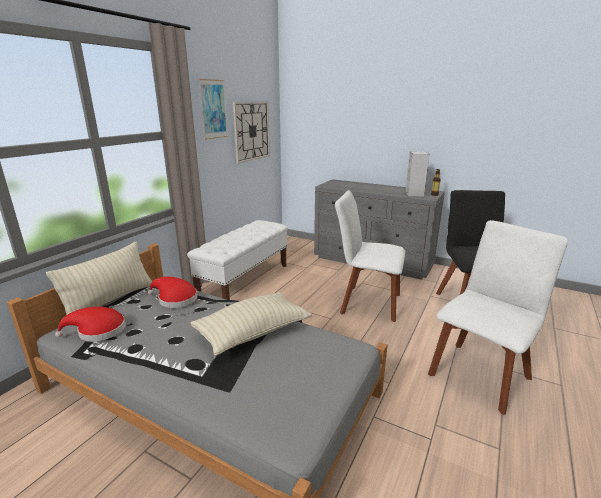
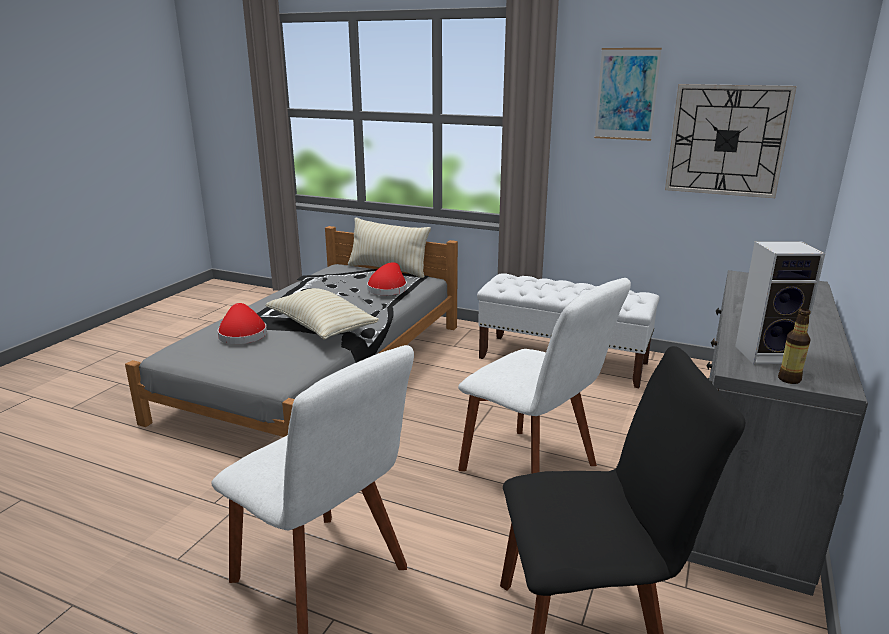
camera: 85 degrees right, 0 degrees up
red hat [55,307,126,342] -> red hat moved to [218,303,267,344]
white chair [335,190,405,322] -> white chair turned 120 degrees clockwise [458,278,631,474]

